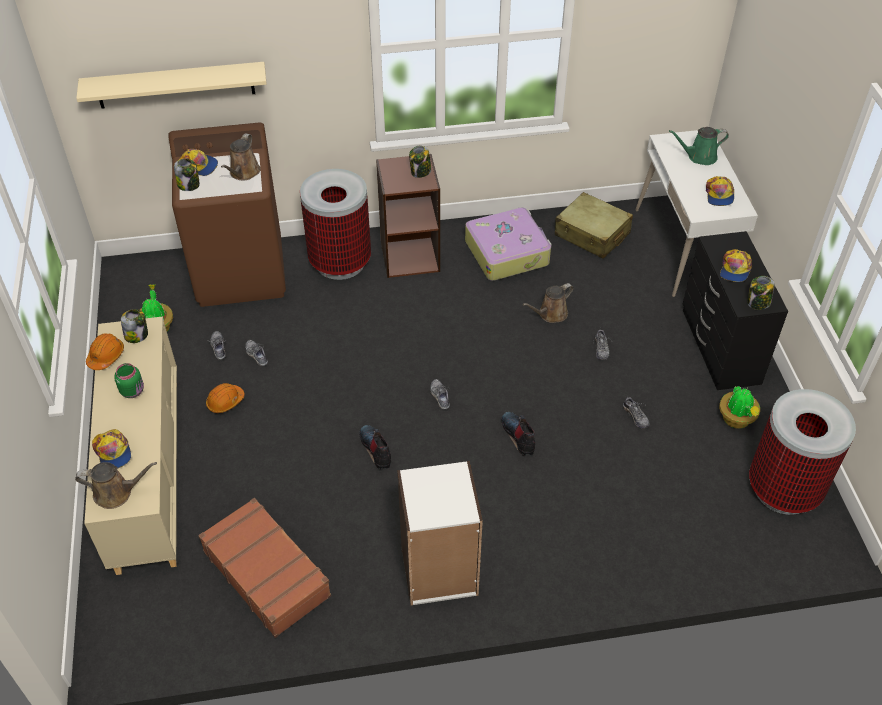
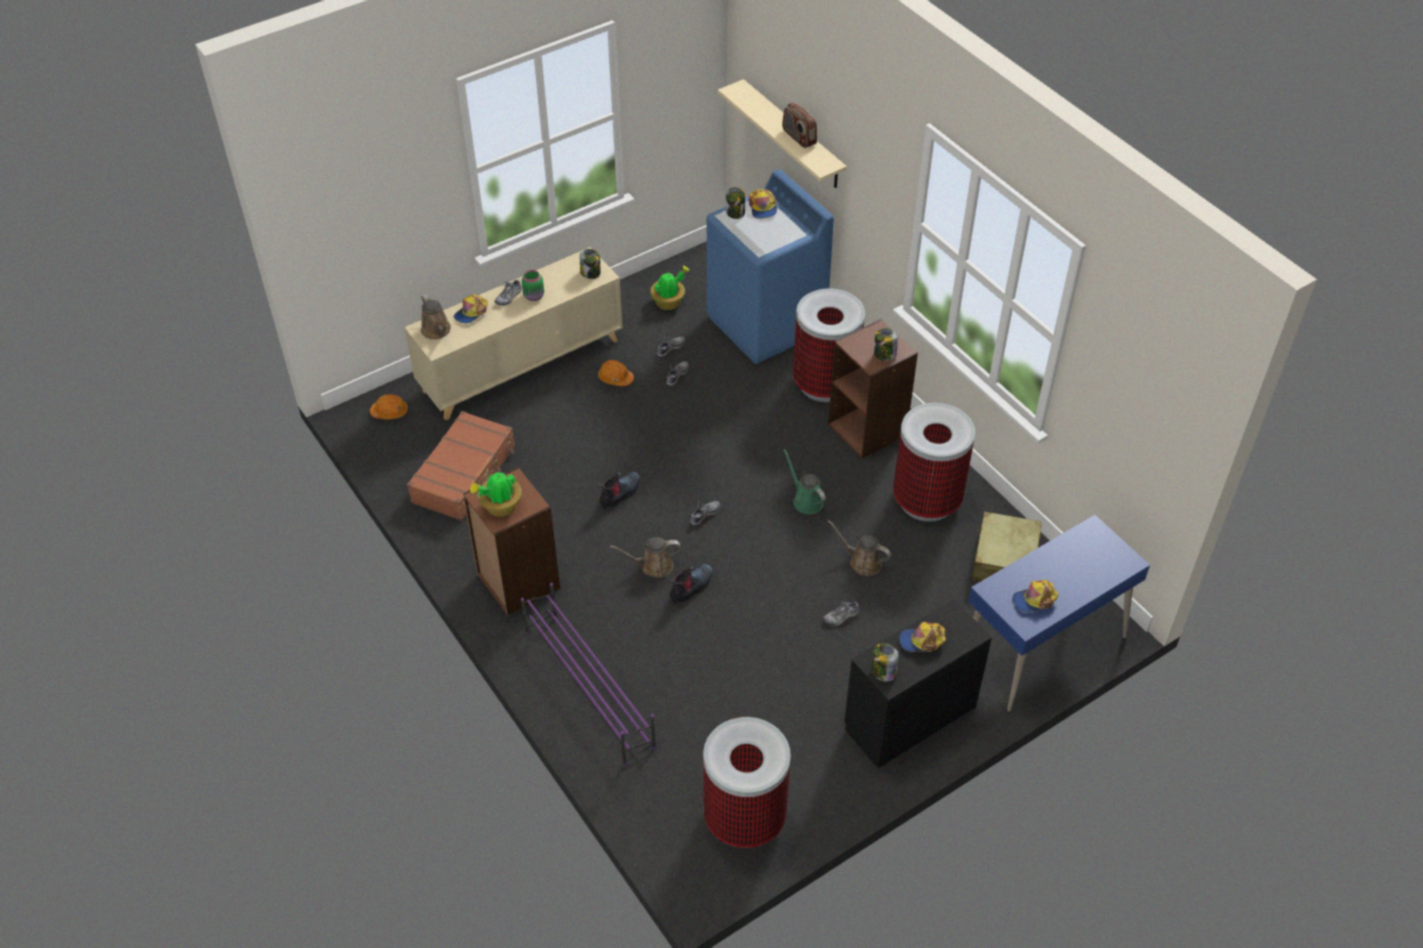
camera: 65 degrees right, 0 degrees up
orange hard hat [86,333,124,370] -> orange hard hat moved to [370,394,408,420]
brown washing machine [168,123,286,307] -> blue washing machine [707,170,834,364]
brown watering can [221,133,261,180] -> brown watering can moved to [610,537,681,578]
white bookcase [397,461,483,606] -> brown bookcase [463,467,560,616]
suitcase [465,207,551,281] -> trash can [893,403,975,522]
shoe [623,396,650,428] -> shoe moved to [495,280,522,306]
white desk [635,130,758,297] -> blue desk [968,515,1150,711]
green watering can [669,127,729,165] -> green watering can moved to [783,449,826,514]
potted plant [719,386,760,429] -> potted plant moved to [470,470,522,517]
none -> purple shoe rack [521,583,656,766]
none -> radio [782,103,817,148]

